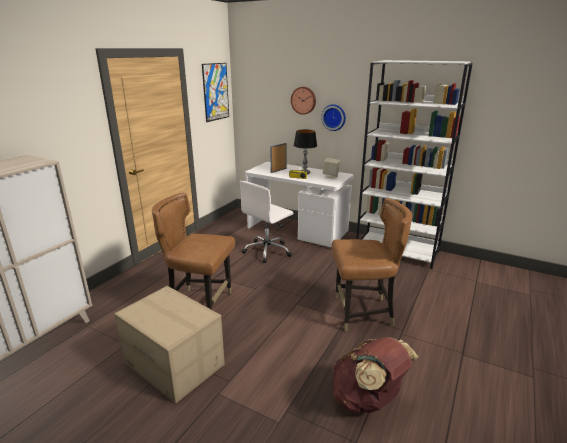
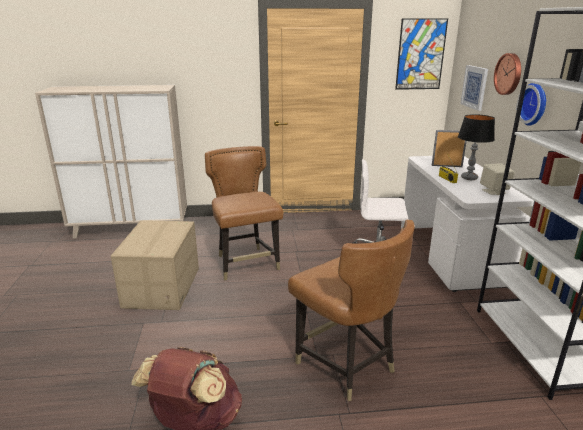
camera: 55 degrees right, 0 degrees up
none -> picture [460,65,488,111]

